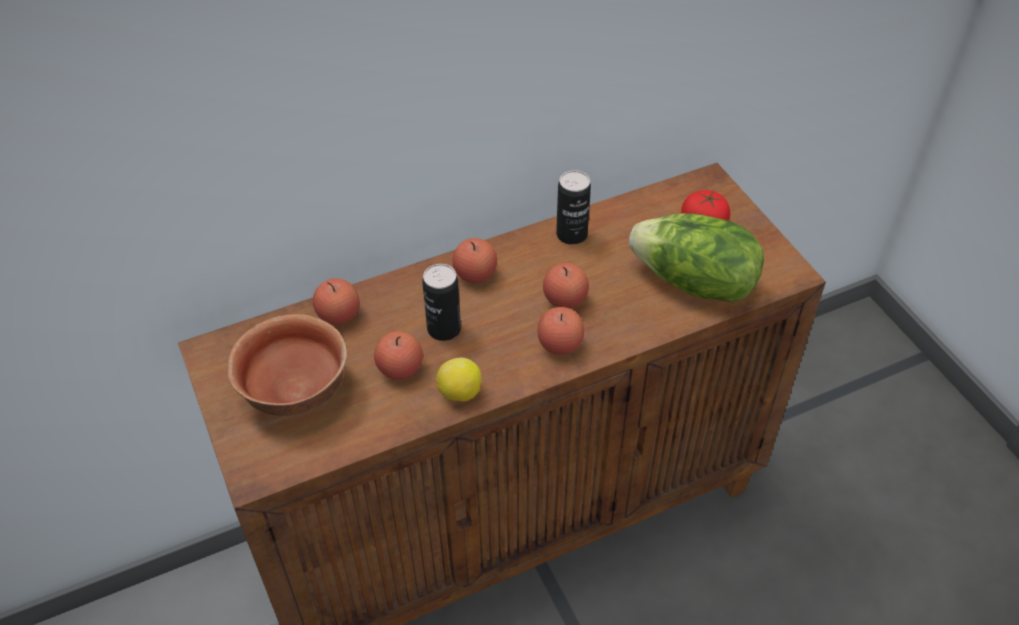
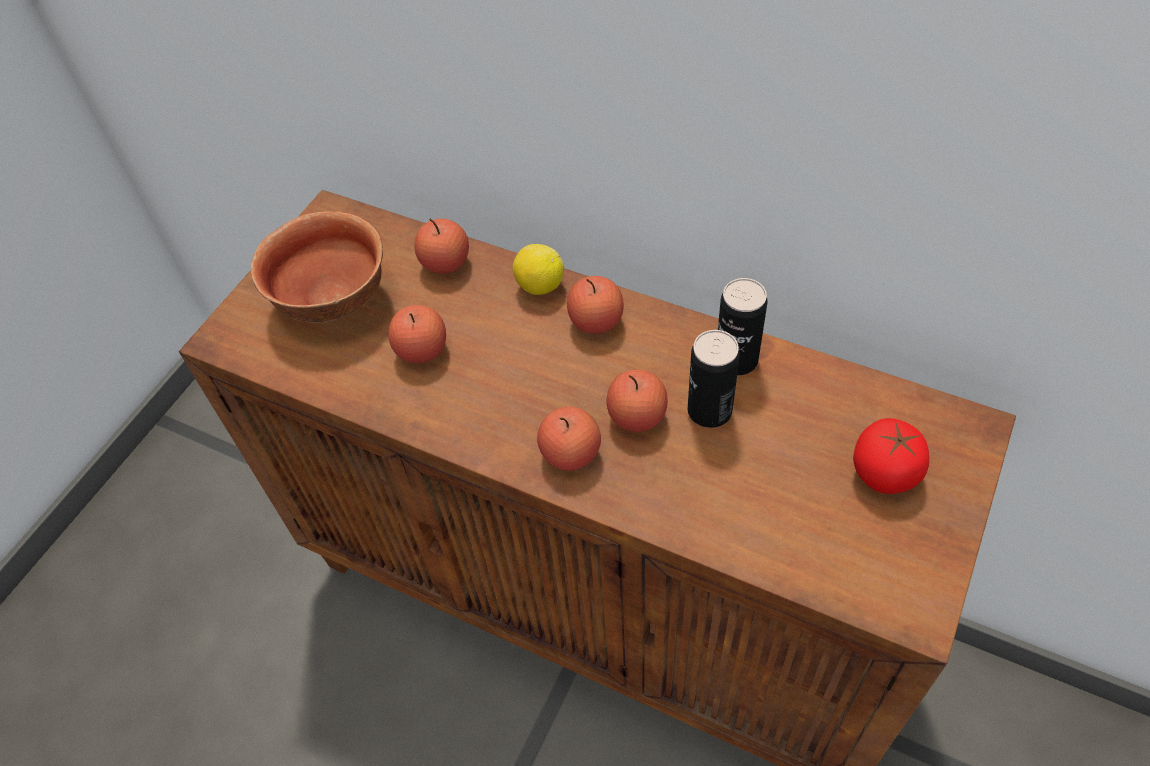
camera: 55 degrees right, 5 degrees up
can [422,264,461,341] -> can moved to [688,330,740,428]
lemon [436,358,481,401] -> lemon moved to [512,244,564,295]
lettuce [629,213,764,302] -> none

